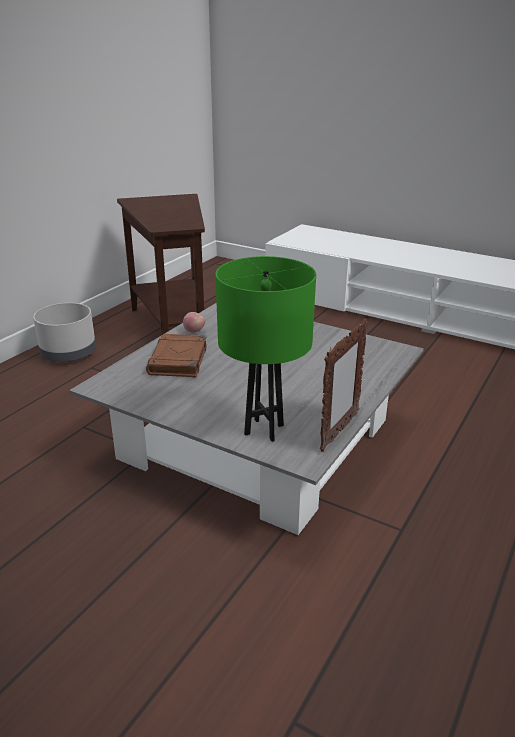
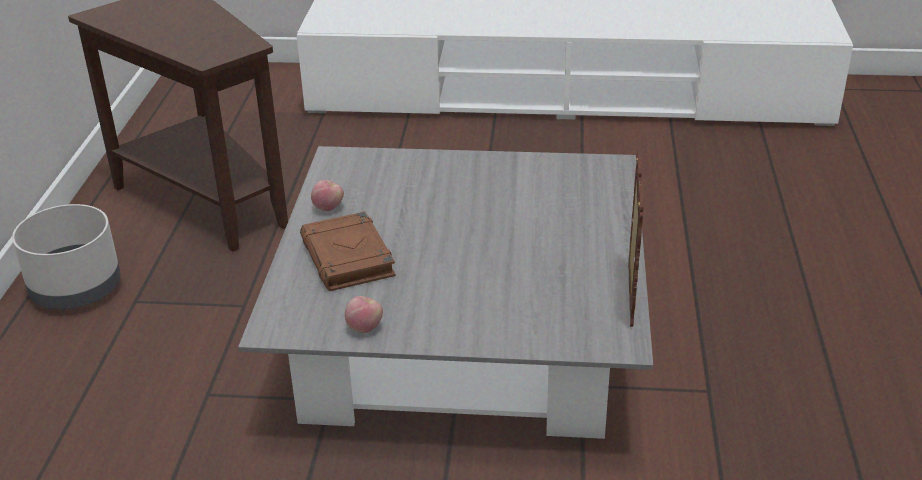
camera: 25 degrees left, 5 degrees up
green table lamp [215,256,316,442] -> none
none -> apple [345,296,383,333]

